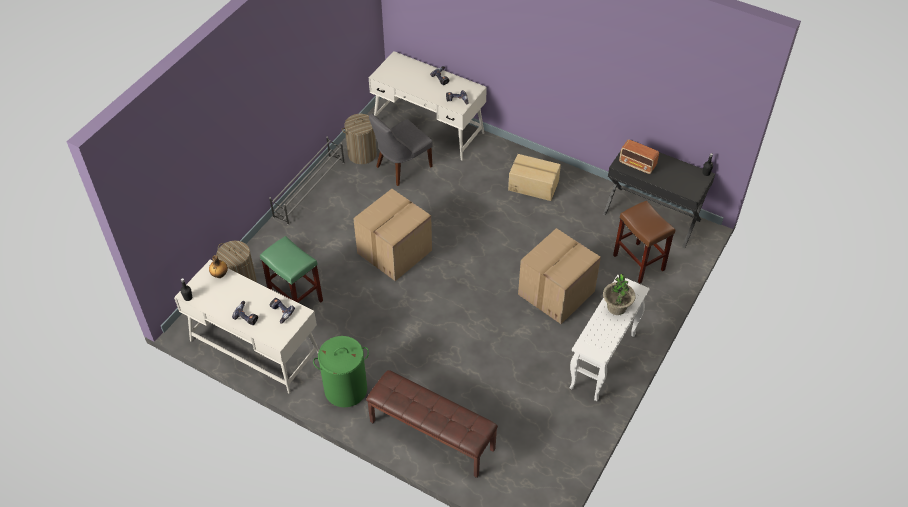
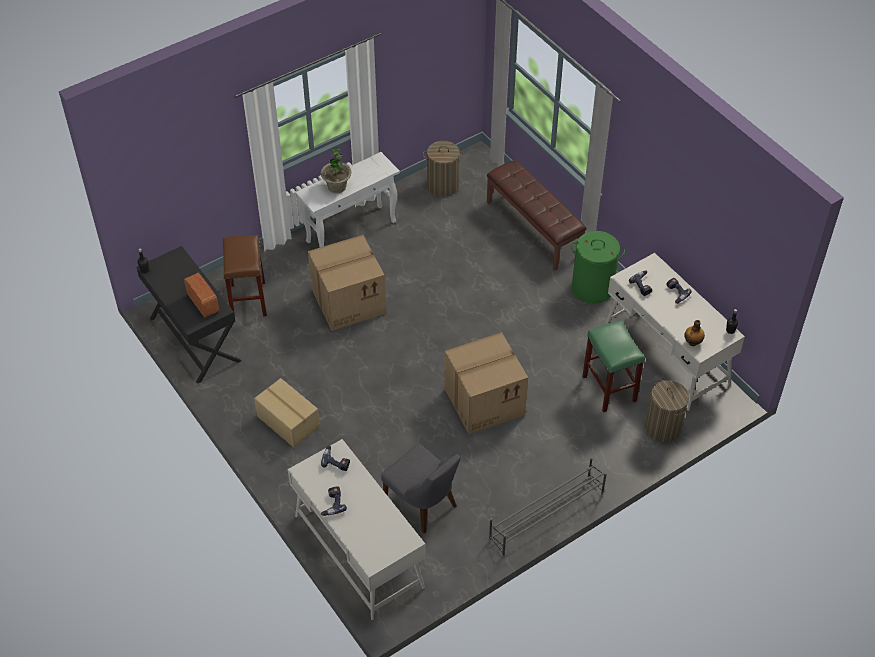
camera: 155 degrees left, 0 degrees up
laundry basket [342,114,377,164] -> laundry basket moved to [423,141,463,197]
grey chair [369,113,433,186] -> grey chair turned 60 degrees clockwise [381,443,460,534]

